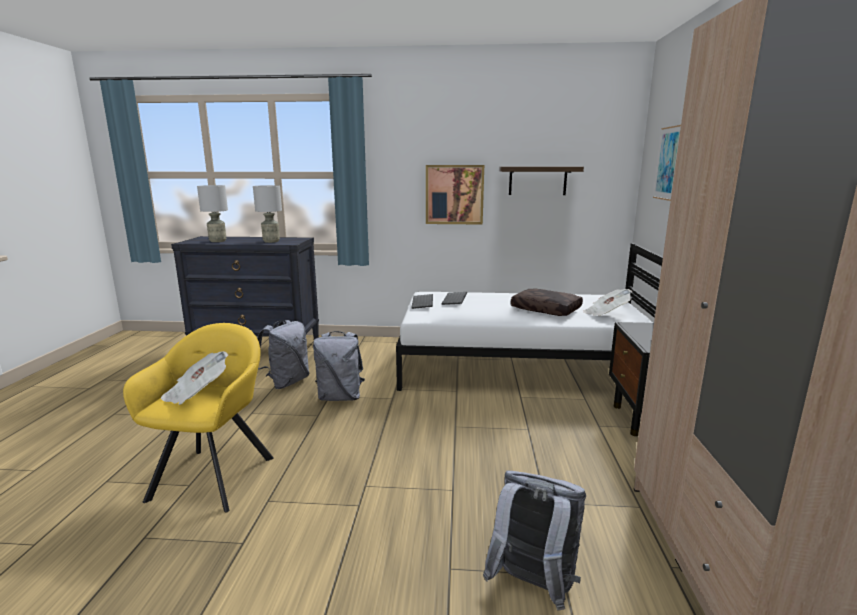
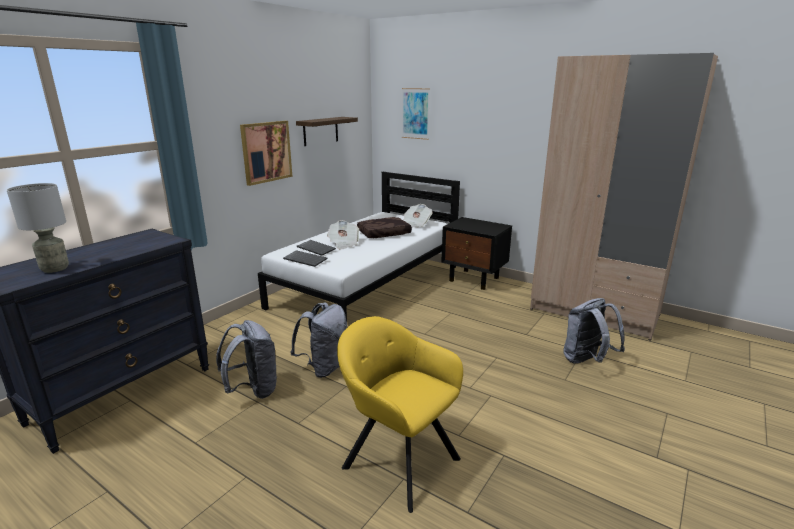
camera: 60 degrees left, 5 degrees up
newspaper [161,351,228,405] -> newspaper moved to [327,220,360,249]
grey table lamp [253,185,282,243] -> none

